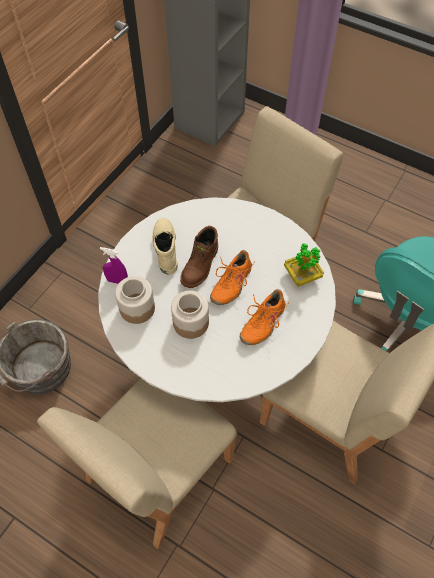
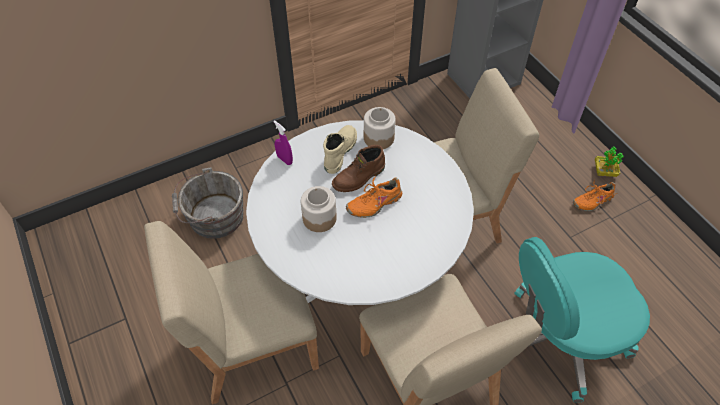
camera: 30 degrees right, 5 degrees down
jar [115,276,155,324] -> jar moved to [364,107,396,149]
orange shoe [240,289,288,345] -> orange shoe moved to [573,180,617,211]
potted plant [284,243,324,287] -> potted plant moved to [595,147,624,177]

